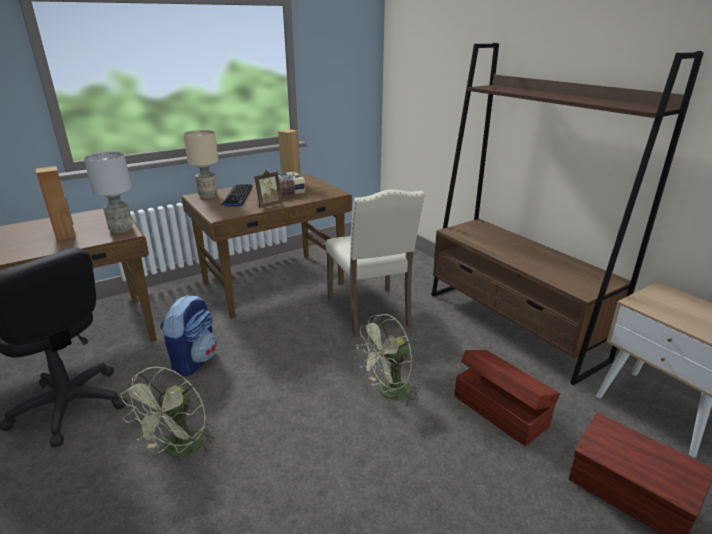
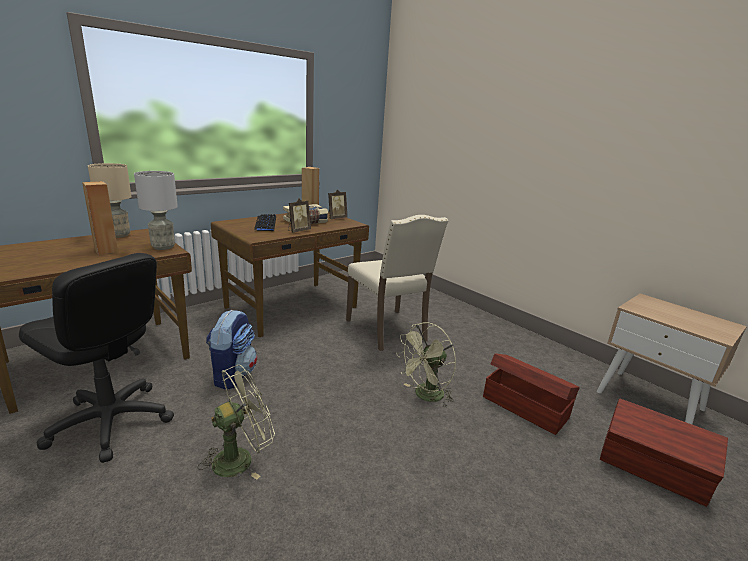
camera: 10 degrees left, 5 degrees down
green fan [120,367,216,457] -> green fan turned 135 degrees counterclockwise [198,365,275,479]
beige table lamp [183,130,219,198] -> beige table lamp moved to [88,163,132,238]
brown bookcase [431,43,704,385] -> none
none -> picture frame [327,189,347,219]

